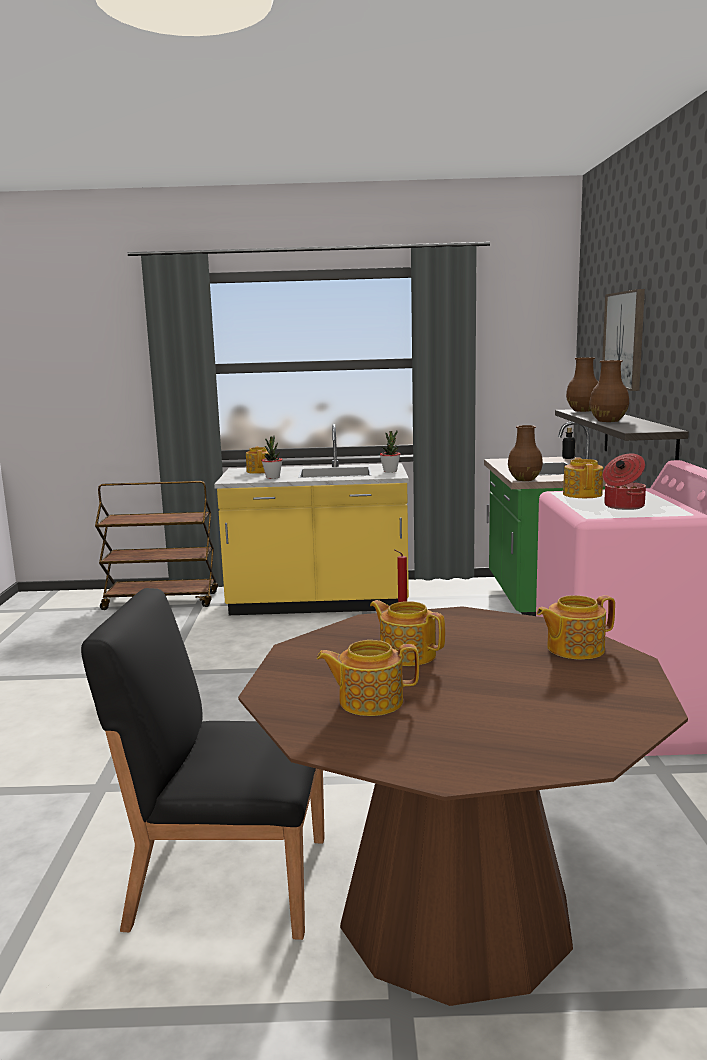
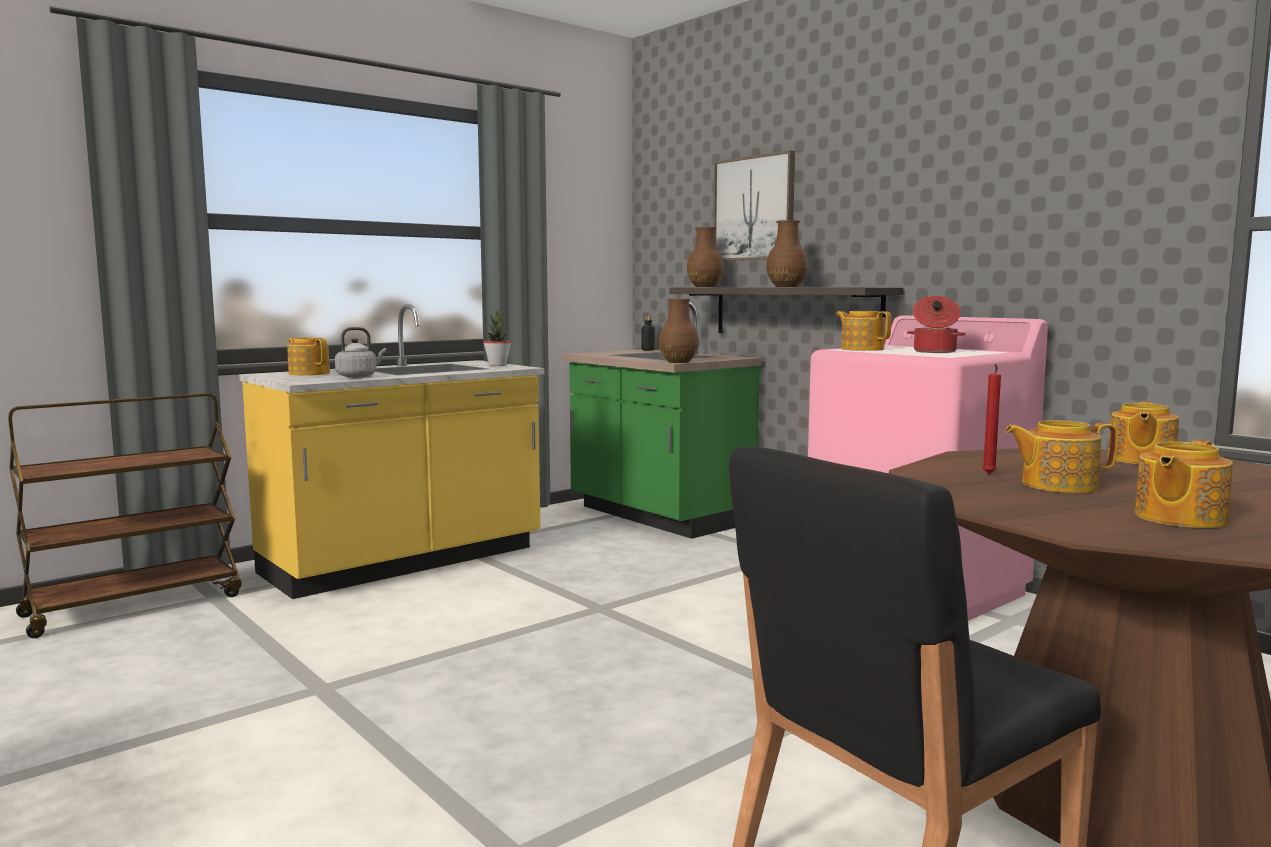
camera: 40 degrees left, 5 degrees down
potted plant [261,436,283,479] -> grey kettle [335,327,386,378]

